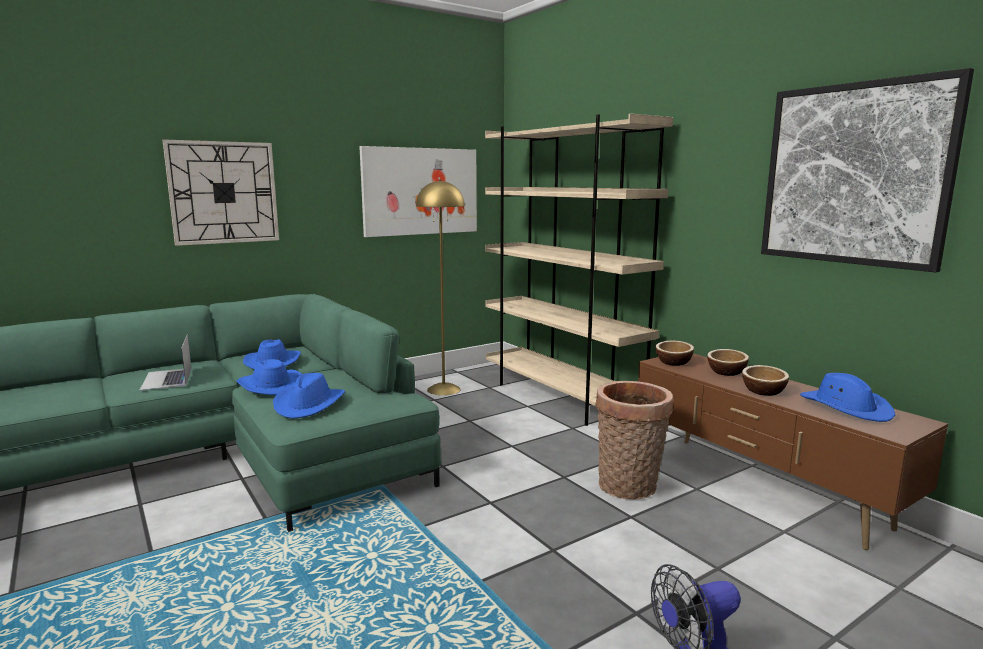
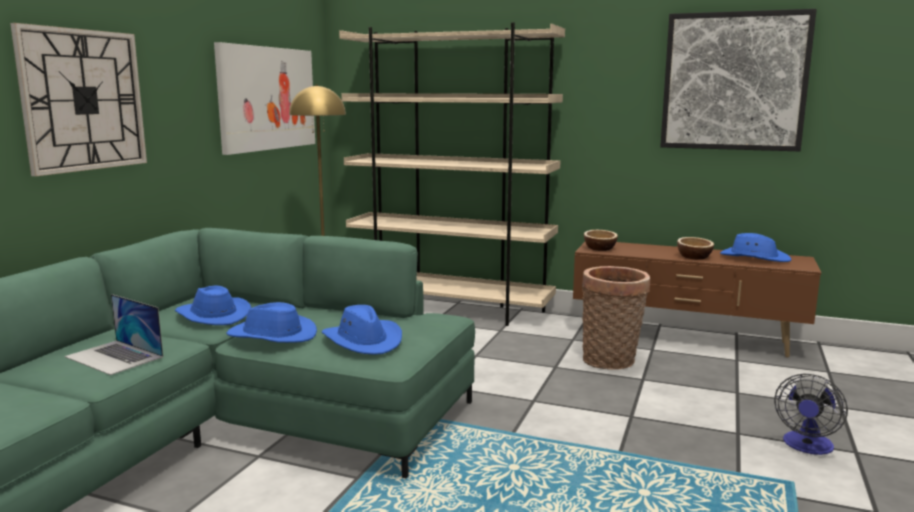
camera: 35 degrees left, 0 degrees up
bowl [707,349,749,376] -> none

